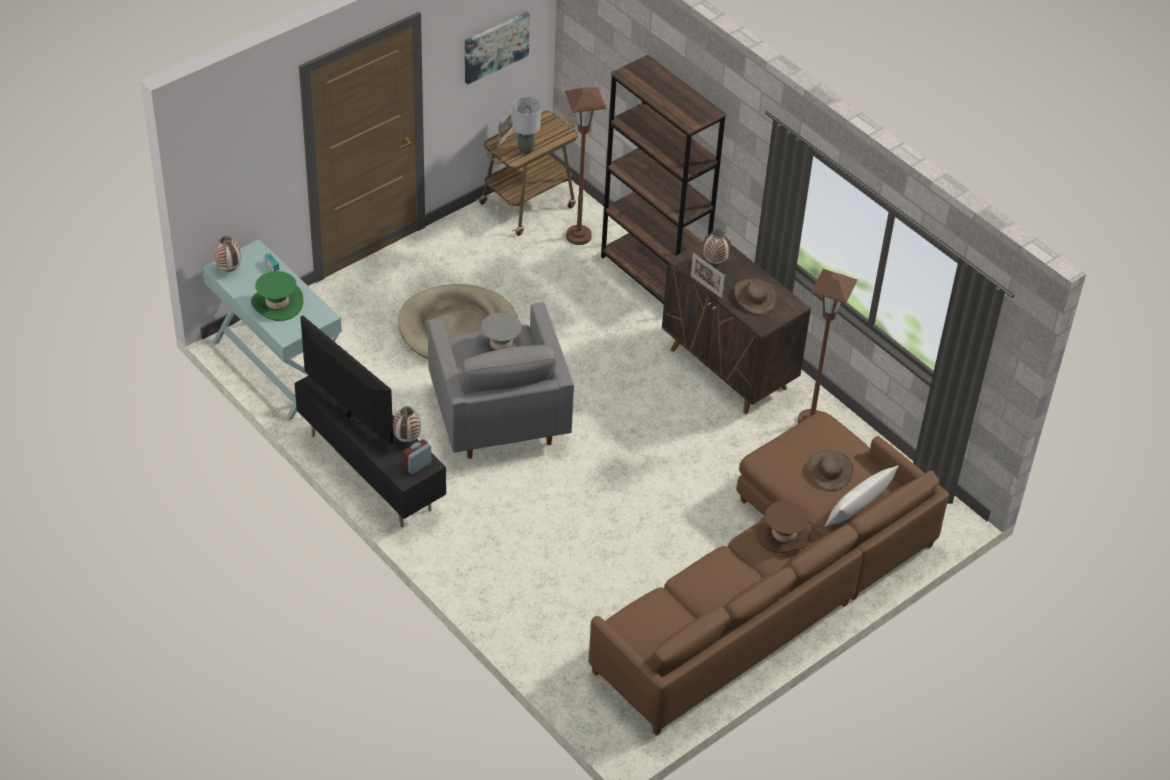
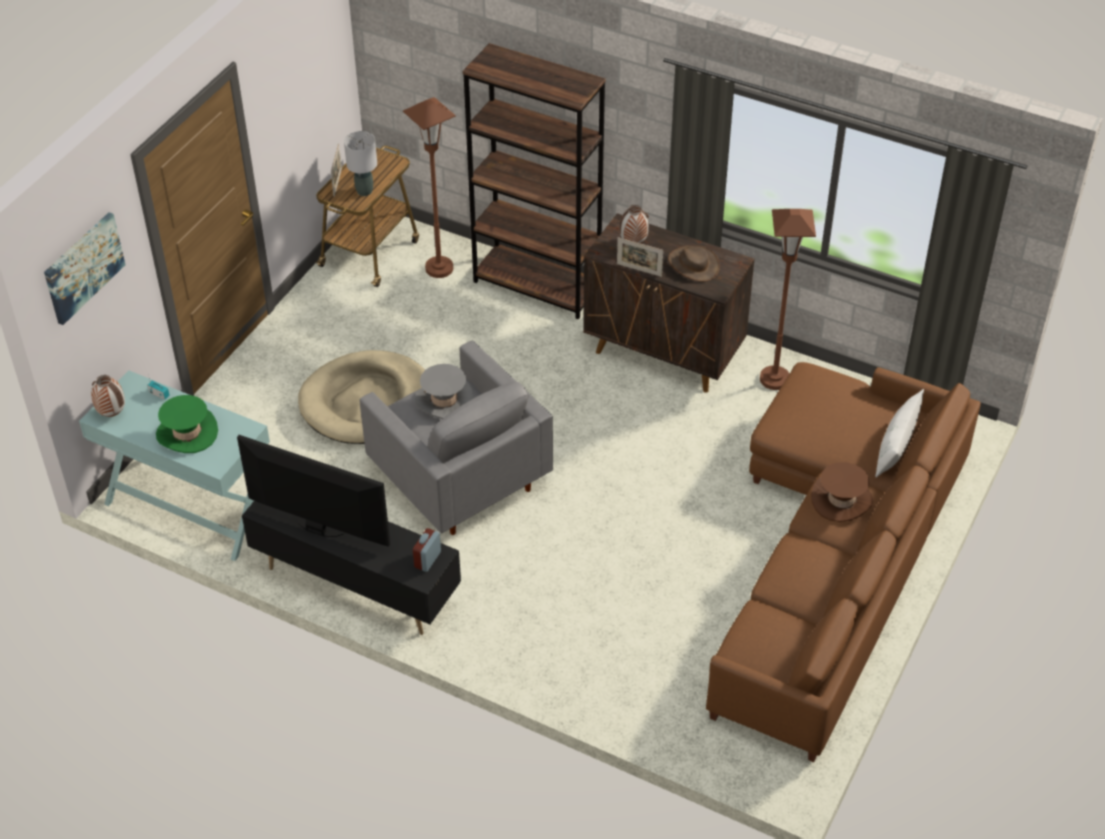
camera: 20 degrees left, 0 degrees up
vase [393,406,421,443] -> none
picture [465,12,530,84] -> picture moved to [44,212,125,325]
brown hat [809,450,854,491] -> none

